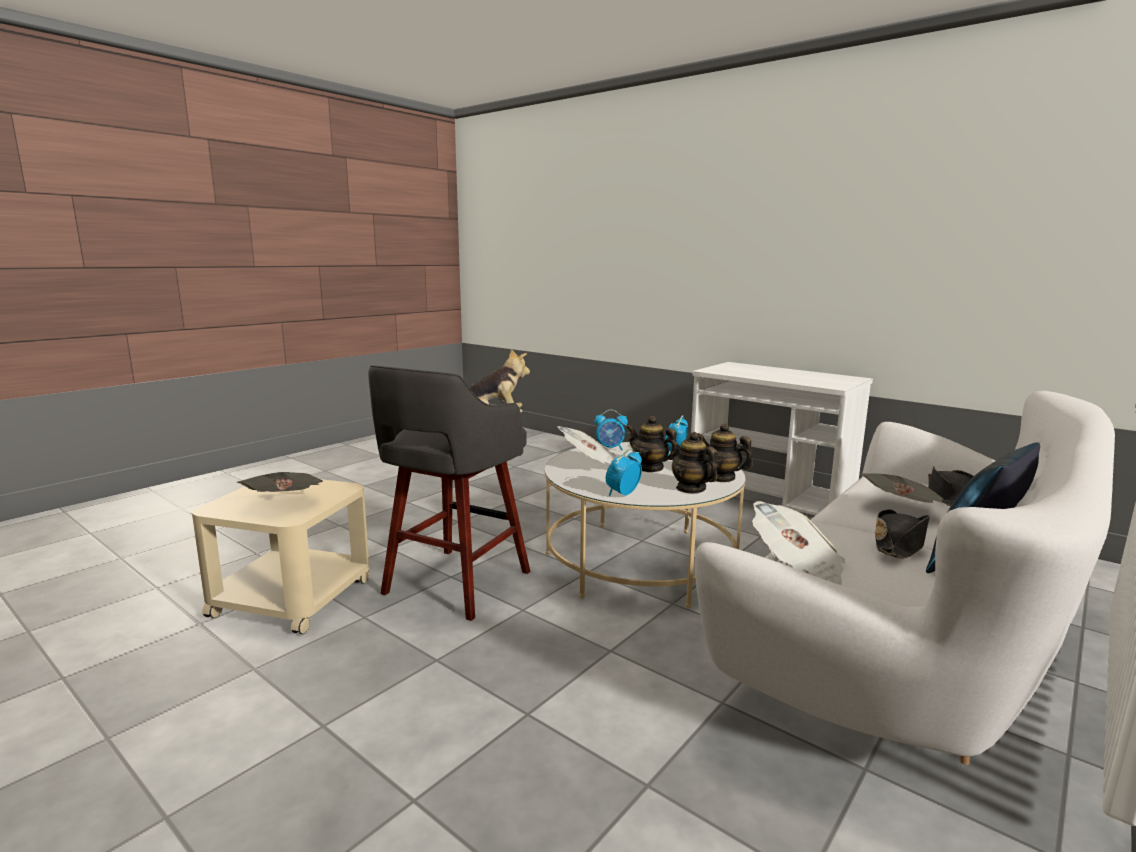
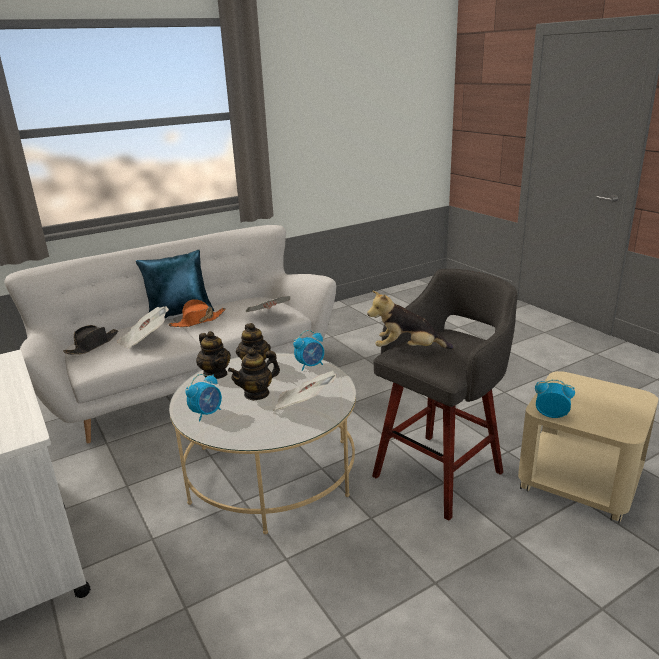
camera: 160 degrees left, 10 degrees up
newspaper [237,472,323,492] -> none
alarm clock [595,409,628,450] -> alarm clock moved to [535,379,575,418]
teapot [627,416,677,472] -> teapot turned 90 degrees clockwise [228,348,280,401]
black hat [875,509,930,559] -> orange hat [169,299,226,327]

